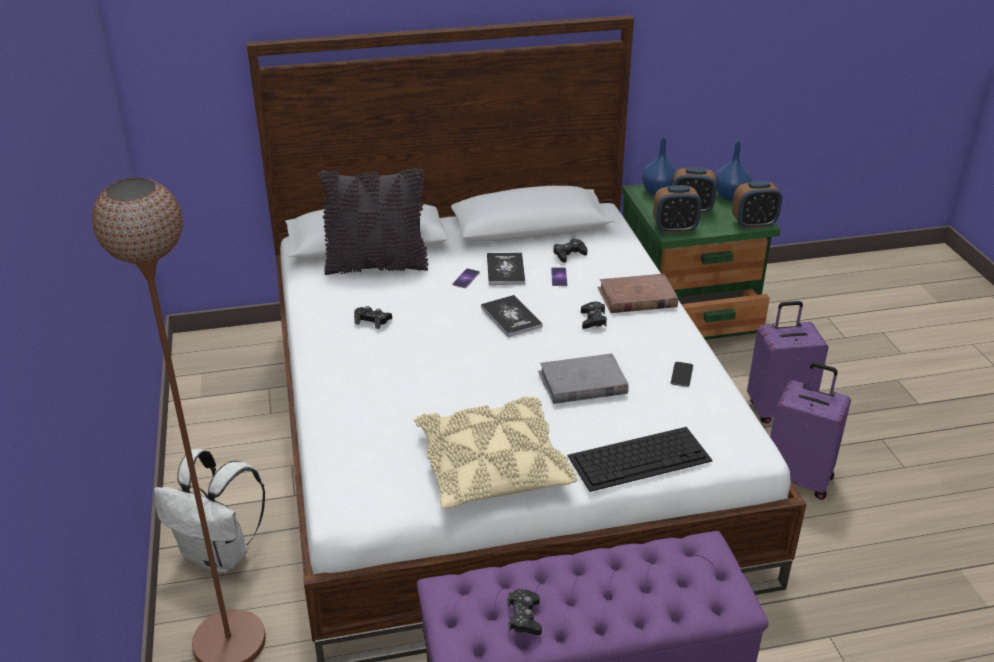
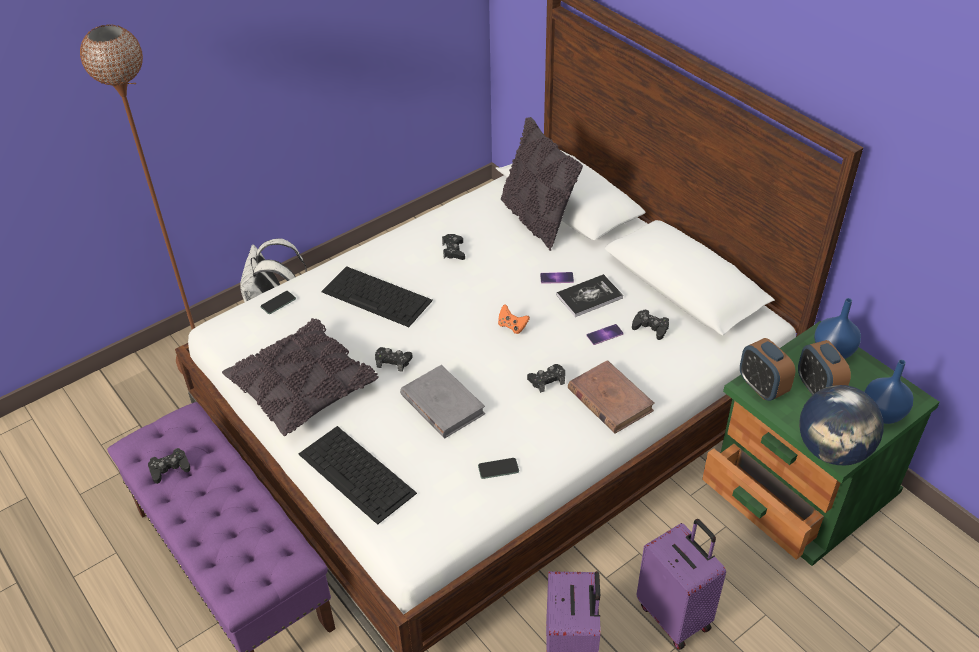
camera: 65 degrees right, 10 degrees up
beige pillow [414,396,578,509] -> black pillow [222,318,379,436]
book [481,295,543,337] -> orange game controller [498,304,530,334]
alarm clock [732,181,782,229] -> globe [799,385,884,465]
none -> phone [261,291,296,314]
none -> keyboard [321,266,433,327]
none -> black game controller [375,347,413,372]

